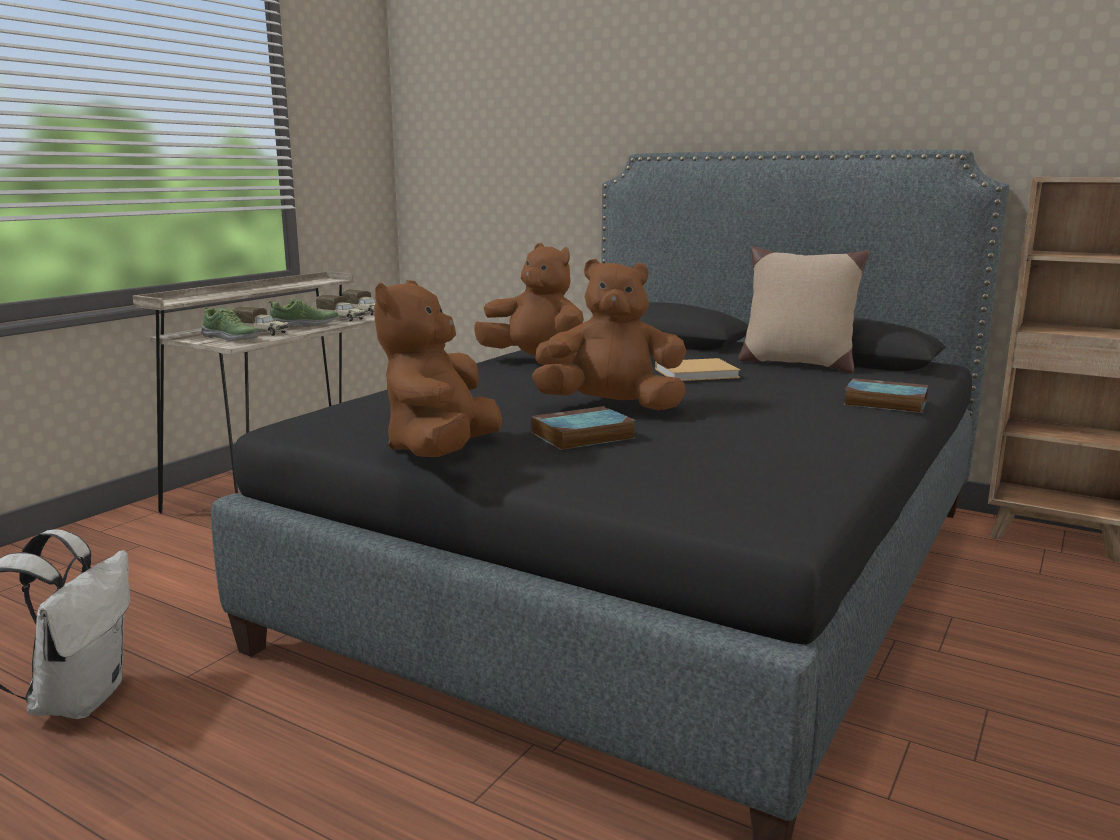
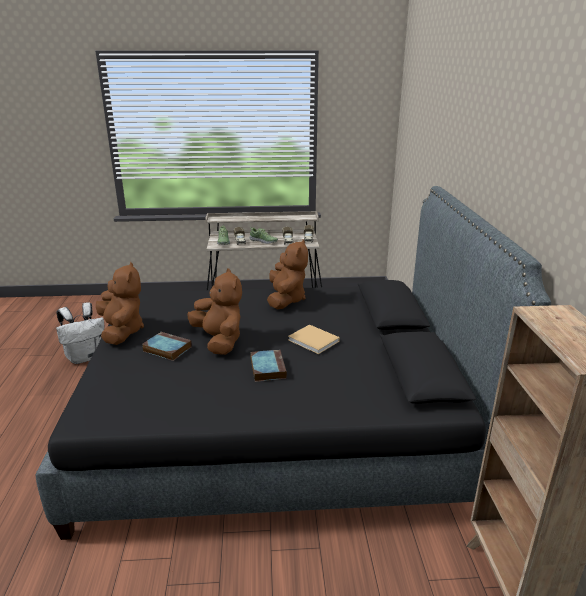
camera: 55 degrees right, 10 degrees up
brown plush toy [374,280,502,457] -> brown plush toy turned 90 degrees clockwise [96,262,144,345]
beige pillow [739,247,869,374] -> none
book [843,378,928,413] -> book moved to [250,350,287,382]

